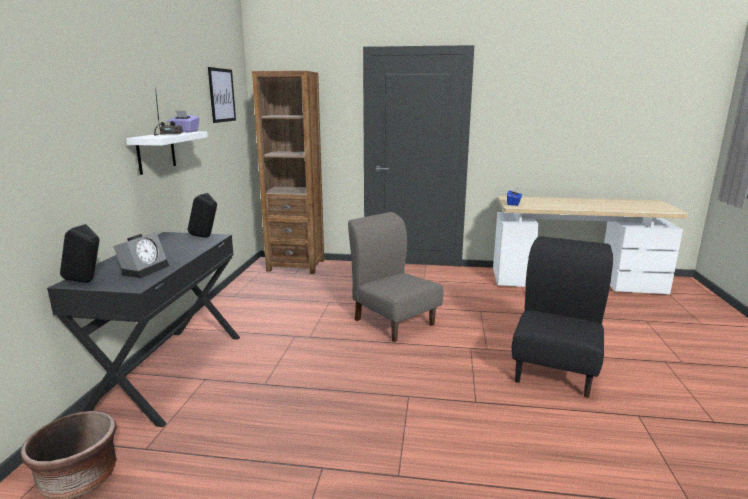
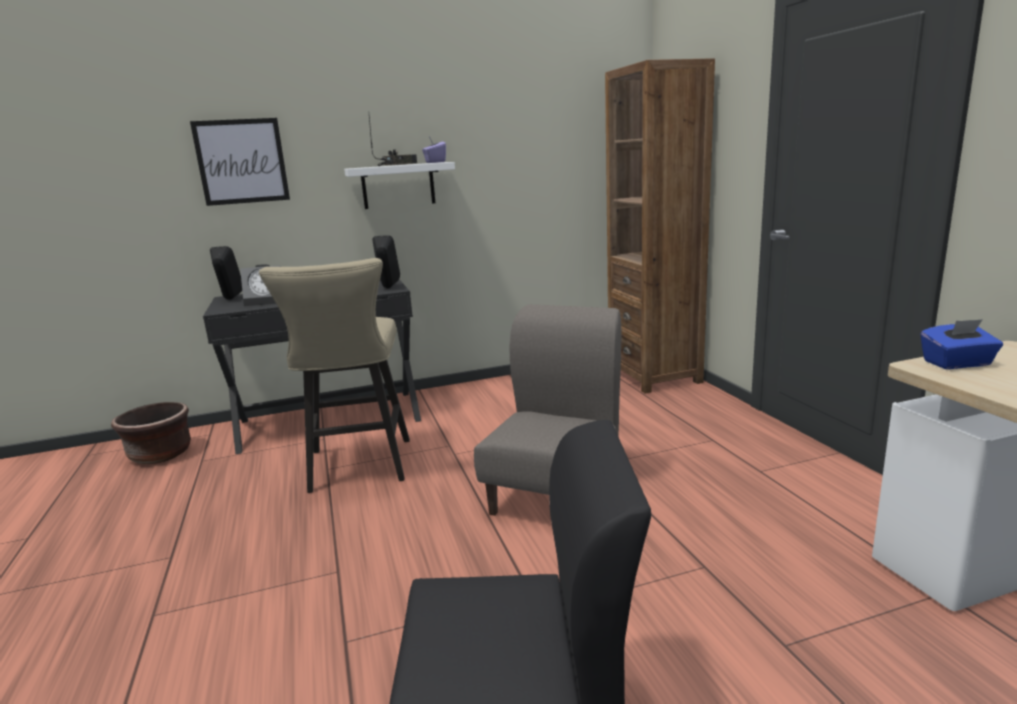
camera: 65 degrees right, 0 degrees up
picture [208,67,236,123] -> picture moved to [190,118,290,206]
none -> beige stool [259,258,410,493]

